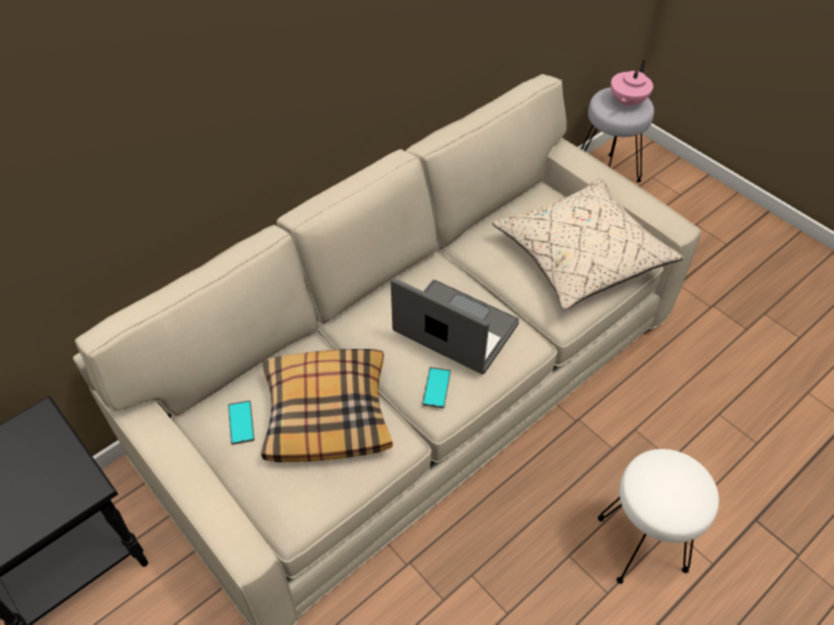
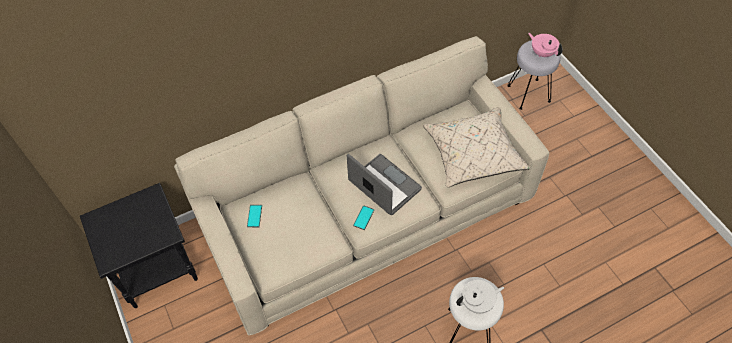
camera: 15 degrees right, 5 degrees up
pillow [261,349,393,462] -> none
pink teapot [611,60,653,108] -> pink teapot turned 90 degrees clockwise [528,33,563,57]
none -> white teapot [456,280,504,314]

